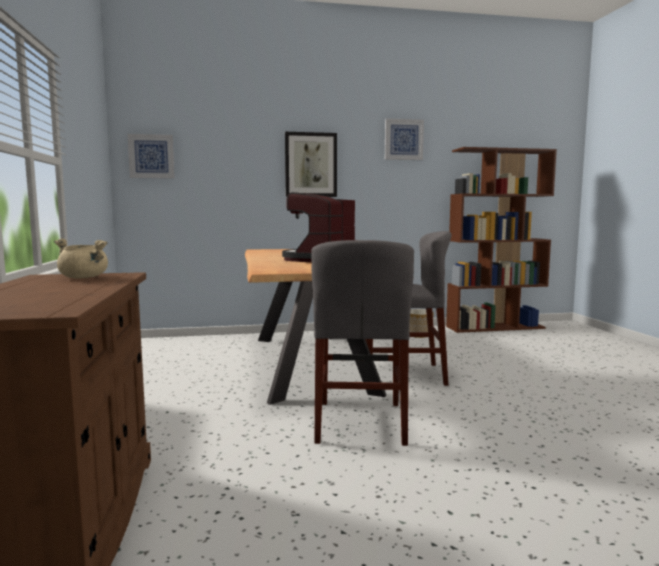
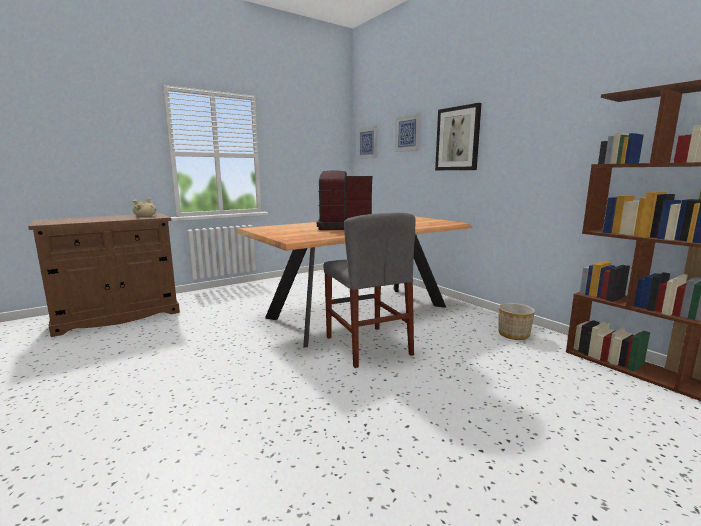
camera: 65 degrees right, 5 degrees up
grey chair [312,240,414,446] -> none
picture [385,119,424,160] -> picture moved to [395,113,421,152]

